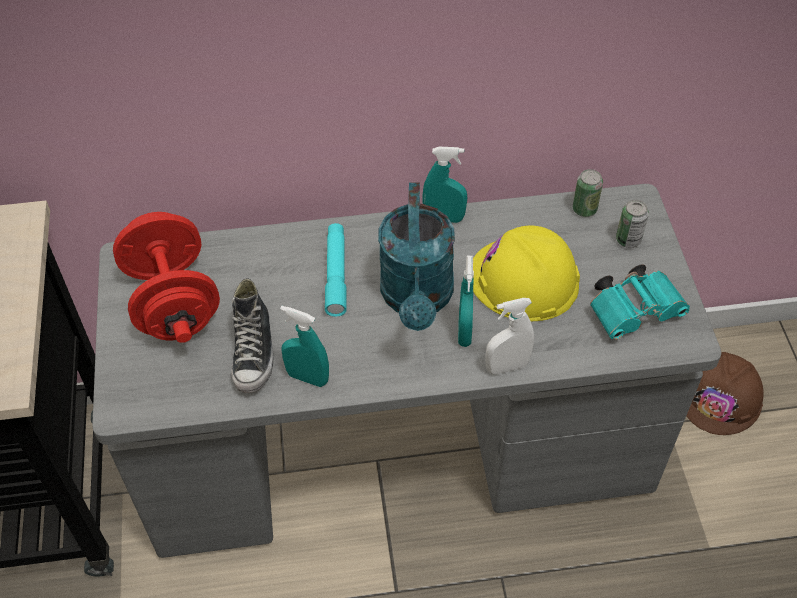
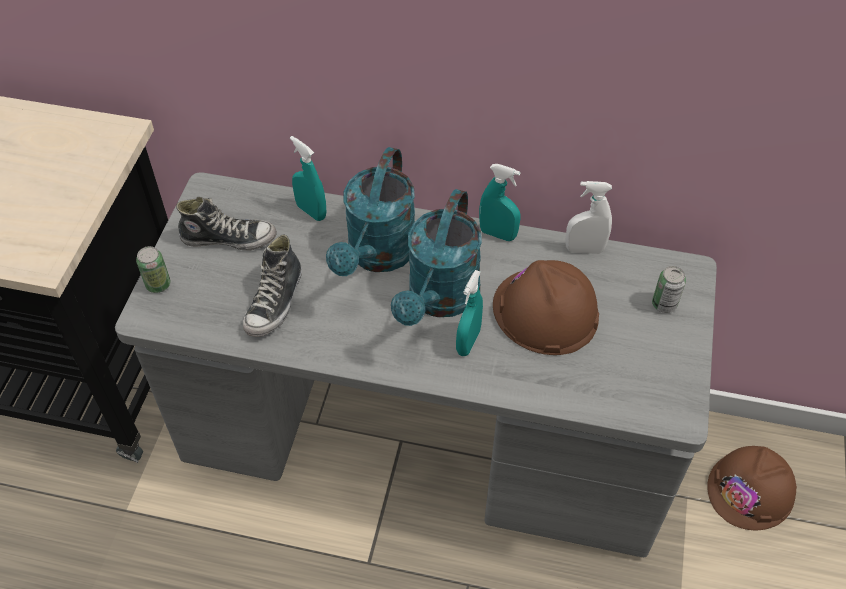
camera: 20 degrees right, 0 degrees up
red dumbbell [113,212,220,343] -> shoe [176,197,277,251]
turquoise spray bottle [280,306,329,387] -> turquoise spray bottle moved to [290,136,326,221]
turquoise flashlight [325,223,347,317] -> turquoise watering can [326,147,415,276]
yellow hard hat [473,225,580,321] -> brown hard hat [493,260,599,355]
white spray bottle [485,298,534,375] -> white spray bottle moved to [565,181,612,254]
can [573,169,603,217] -> can moved to [136,246,171,293]
turquoise binoculars [590,264,690,340] -> none

